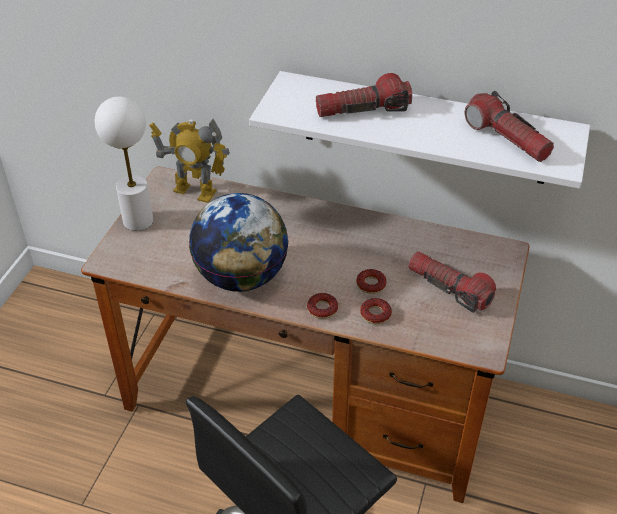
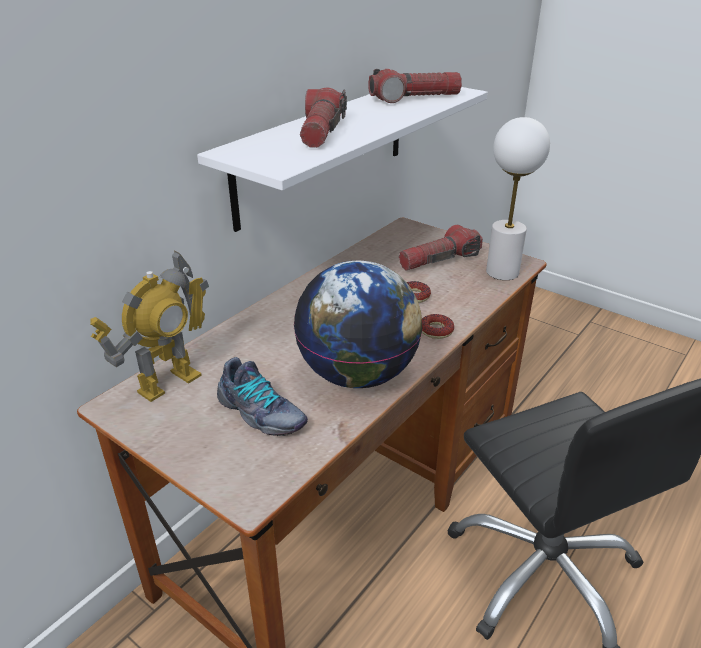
camera: 70 degrees left, 10 degrees down
white table lamp [95,97,153,231] -> white table lamp moved to [486,117,550,280]
donut [360,298,392,324] -> none
none -> shoe [217,357,308,436]

